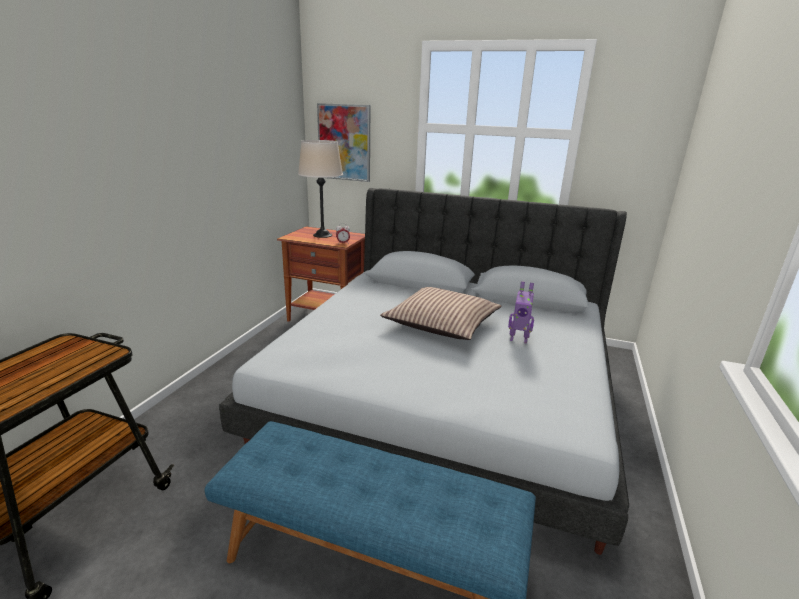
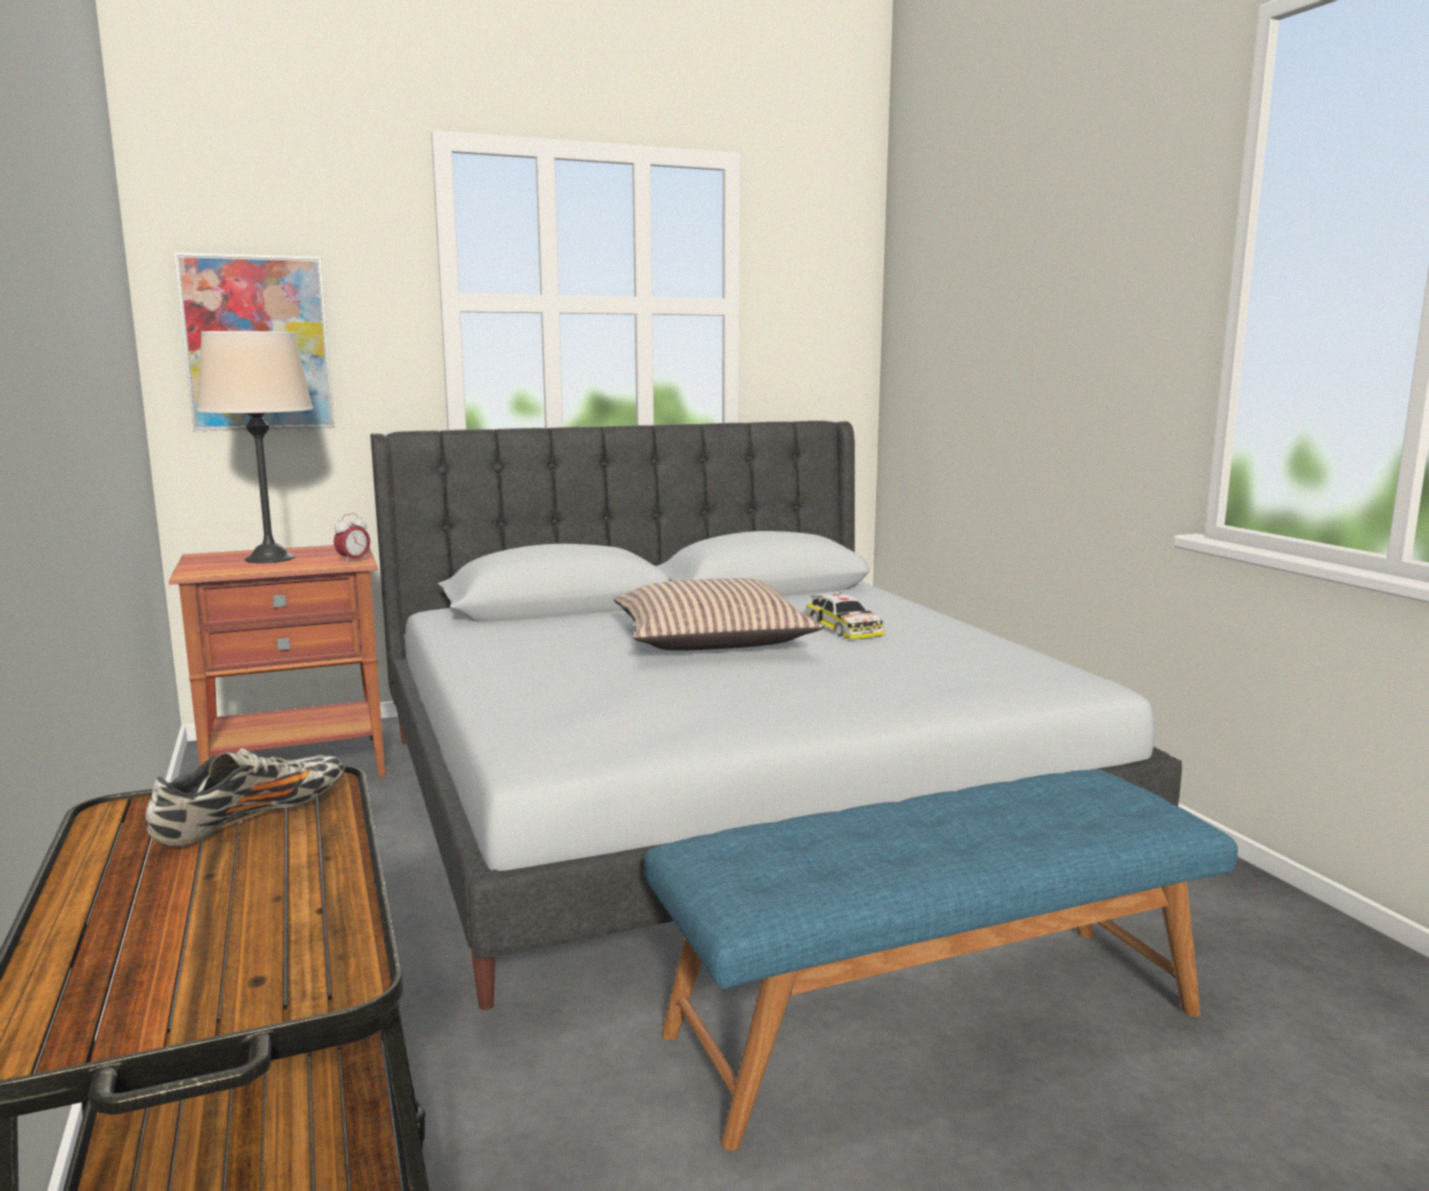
camera: 40 degrees left, 10 degrees down
toy robot [508,281,534,344] -> toy car [807,592,885,639]
none -> shoe [146,748,345,846]

